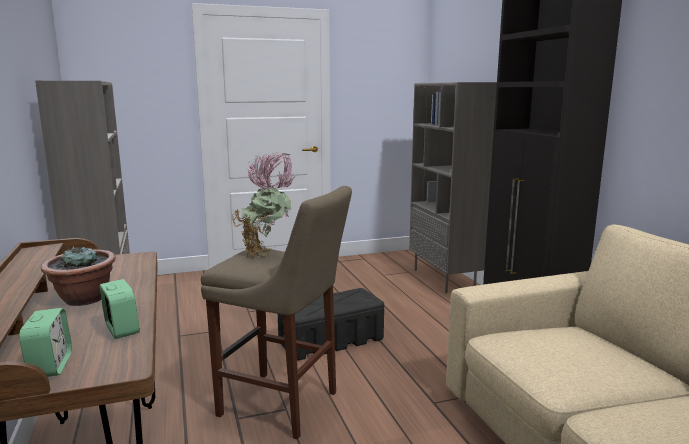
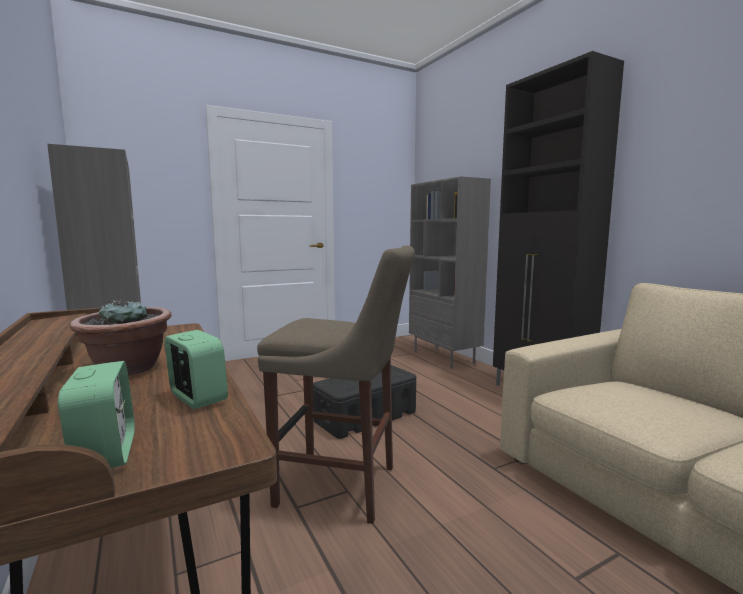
camera: 10 degrees left, 5 degrees down
potted plant [232,152,297,257] -> none

